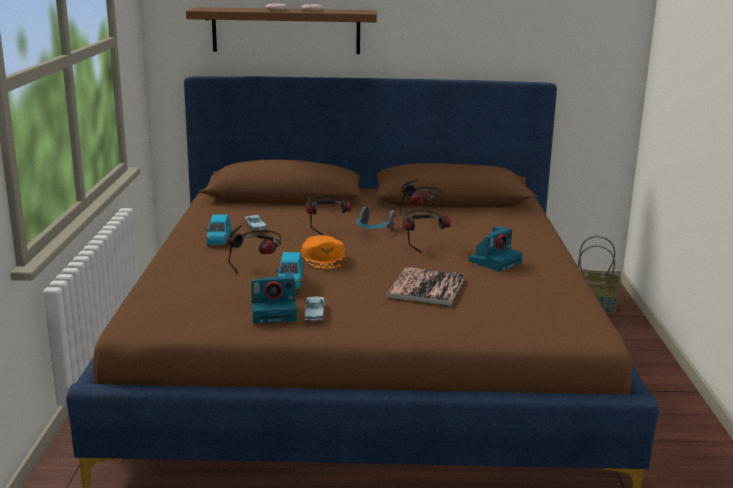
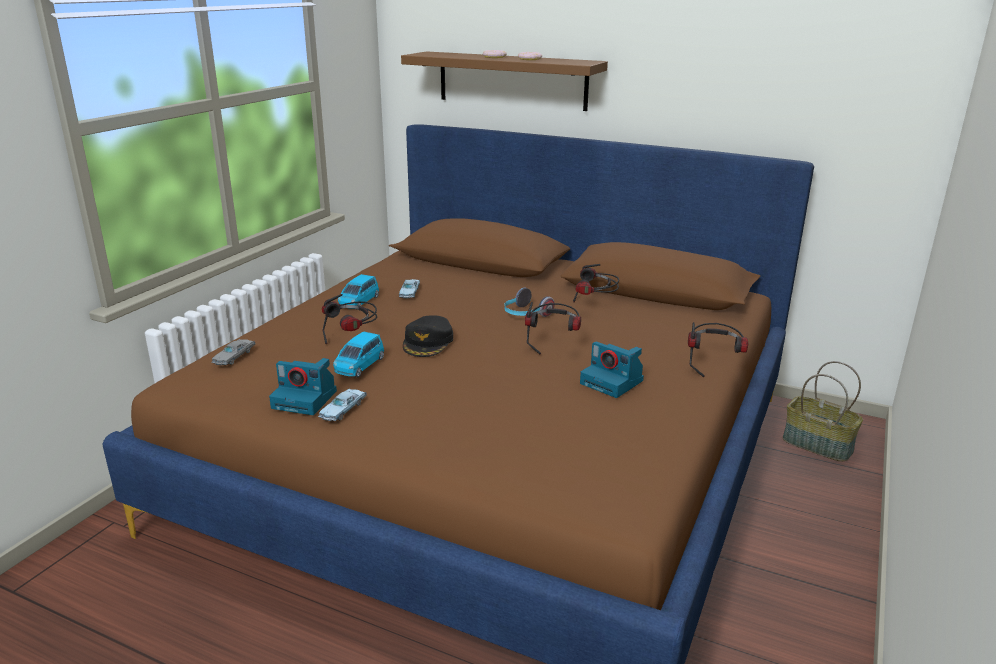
camera: 25 degrees right, 5 degrees up
orange cap [301,235,346,269] -> black cap [403,315,453,357]
headphones [306,195,351,235] -> headphones moved to [688,322,748,377]
book [386,267,465,306] -> none
camera [468,226,523,272] -> camera turned 60 degrees clockwise [580,341,644,398]
none -> grey toy car [211,339,256,365]

